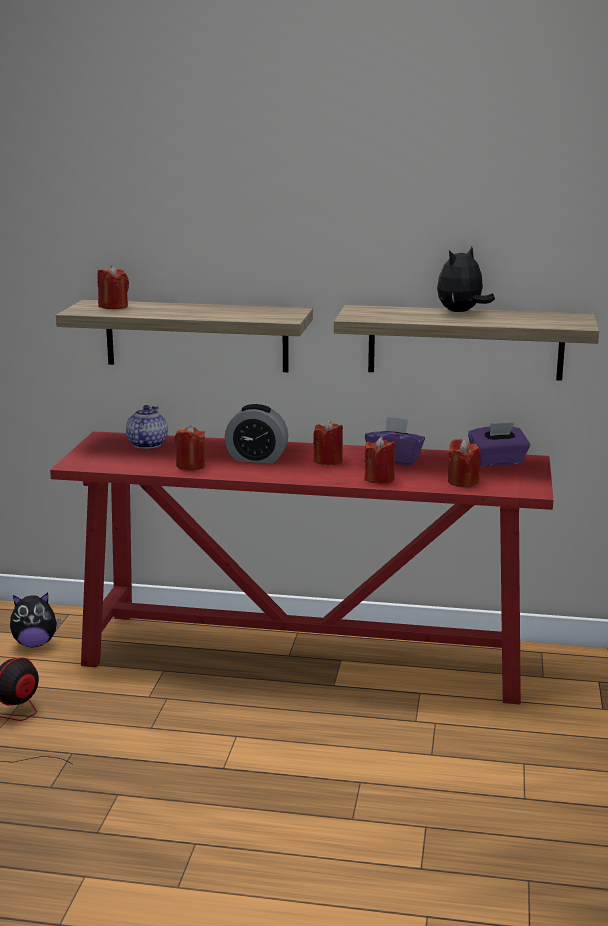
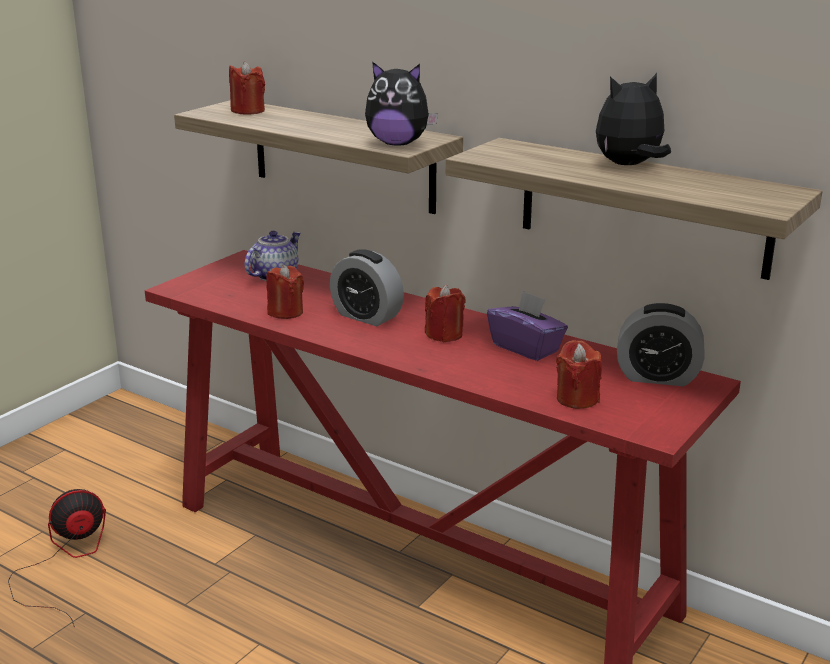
camera: 25 degrees right, 5 degrees up
plush toy [10,593,61,647] -> plush toy moved to [365,62,438,145]
red candle [364,437,396,484] -> none
purple tissue box [468,423,530,466] -> alarm clock [617,303,705,386]

